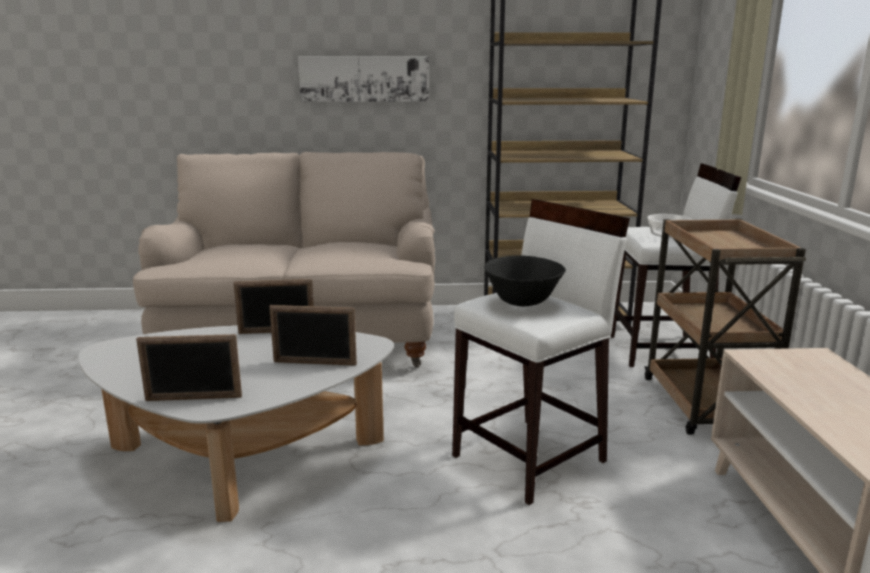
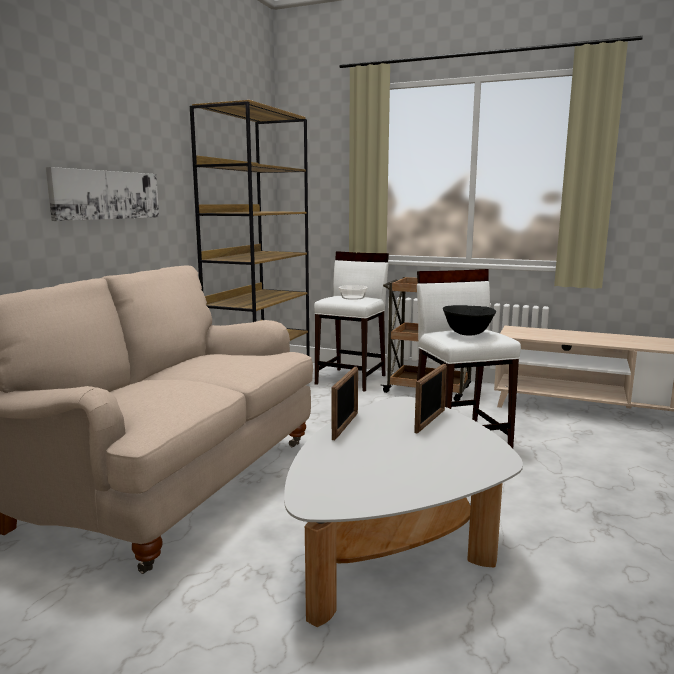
camera: 65 degrees left, 5 degrees down
picture frame [136,334,242,401] -> none

